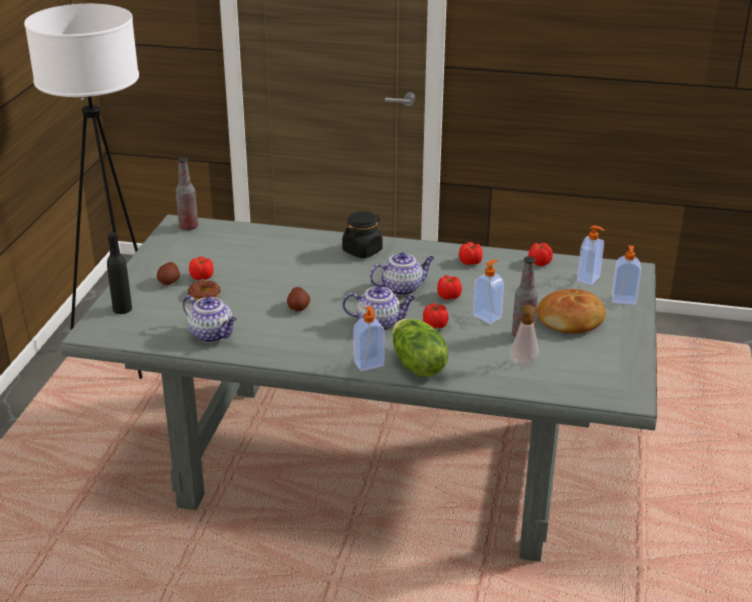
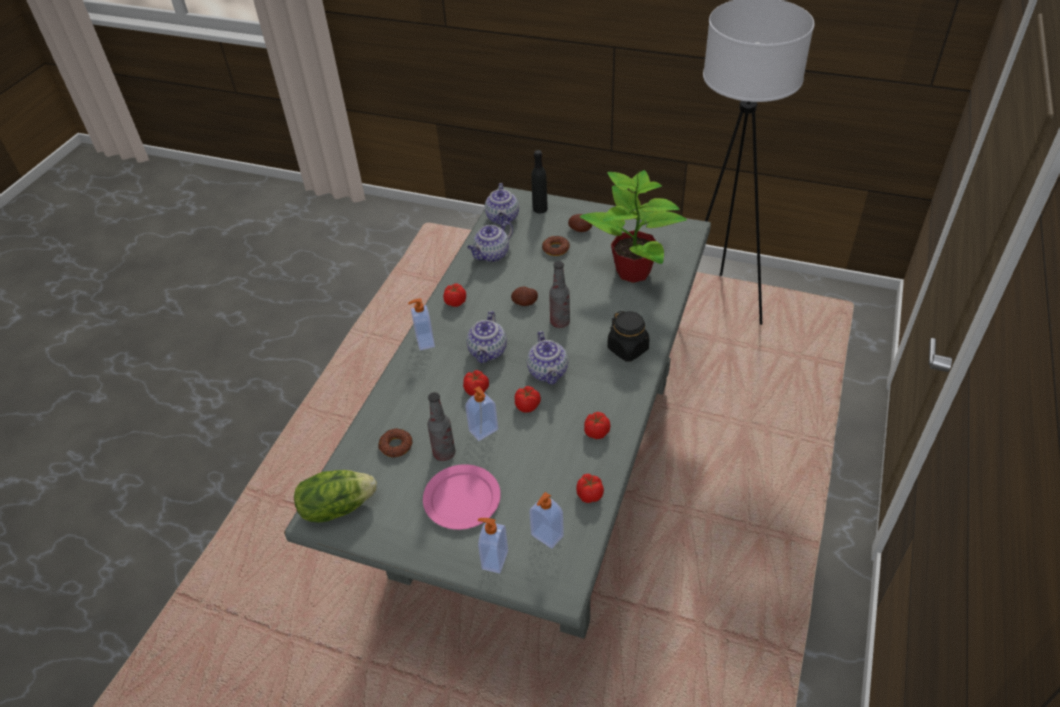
camera: 100 degrees right, 15 degrees up
bottle [176,157,198,230] -> bottle moved to [549,261,570,328]
tomato [189,256,214,280] -> tomato moved to [443,283,466,307]
lettuce [393,319,448,377] -> lettuce moved to [294,470,377,523]
soap dispenser [510,305,539,365] -> donut [378,428,413,458]
bread [537,289,606,333] -> pink plate [423,464,501,530]
none -> teapot [485,183,519,226]
none -> potted plant [580,170,687,283]

